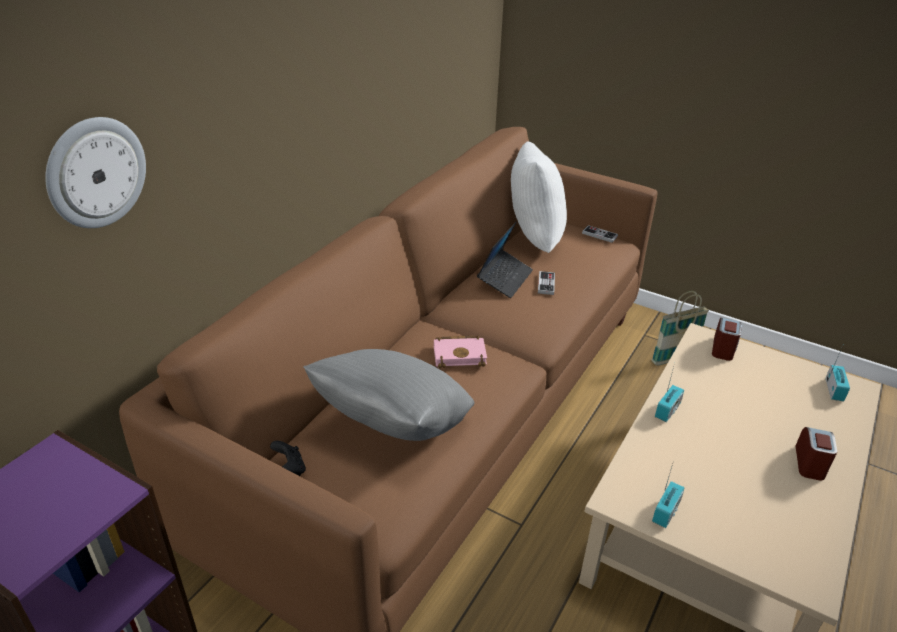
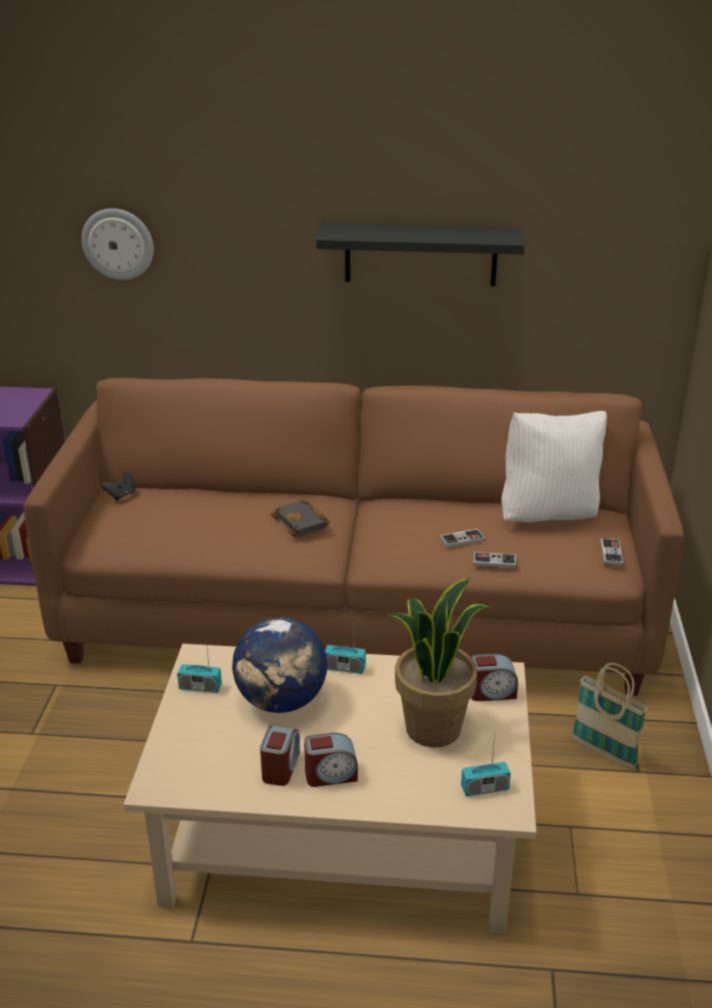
camera: 65 degrees right, 5 degrees down
grey pillow [303,349,475,441] -> none
pink book [434,336,487,368] -> black book [271,500,330,537]
laptop [477,222,533,298] -> none
none -> globe [232,617,327,713]
none -> alarm clock [260,725,300,786]
none -> black shelf [316,223,525,286]
none -> potted plant [387,578,491,748]
none -> game controller [473,552,516,568]

